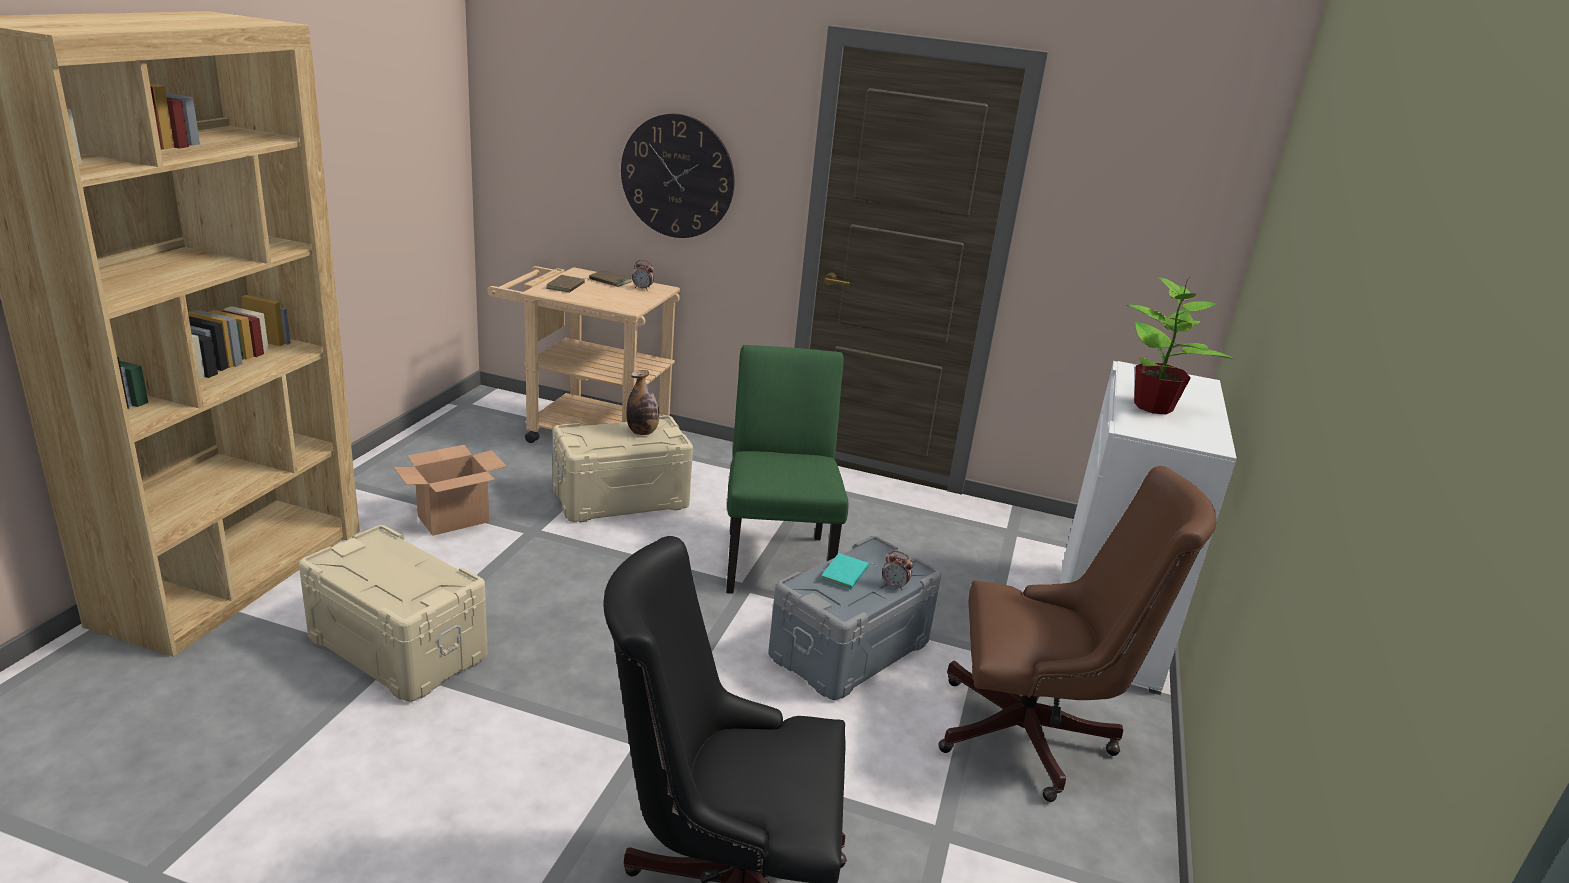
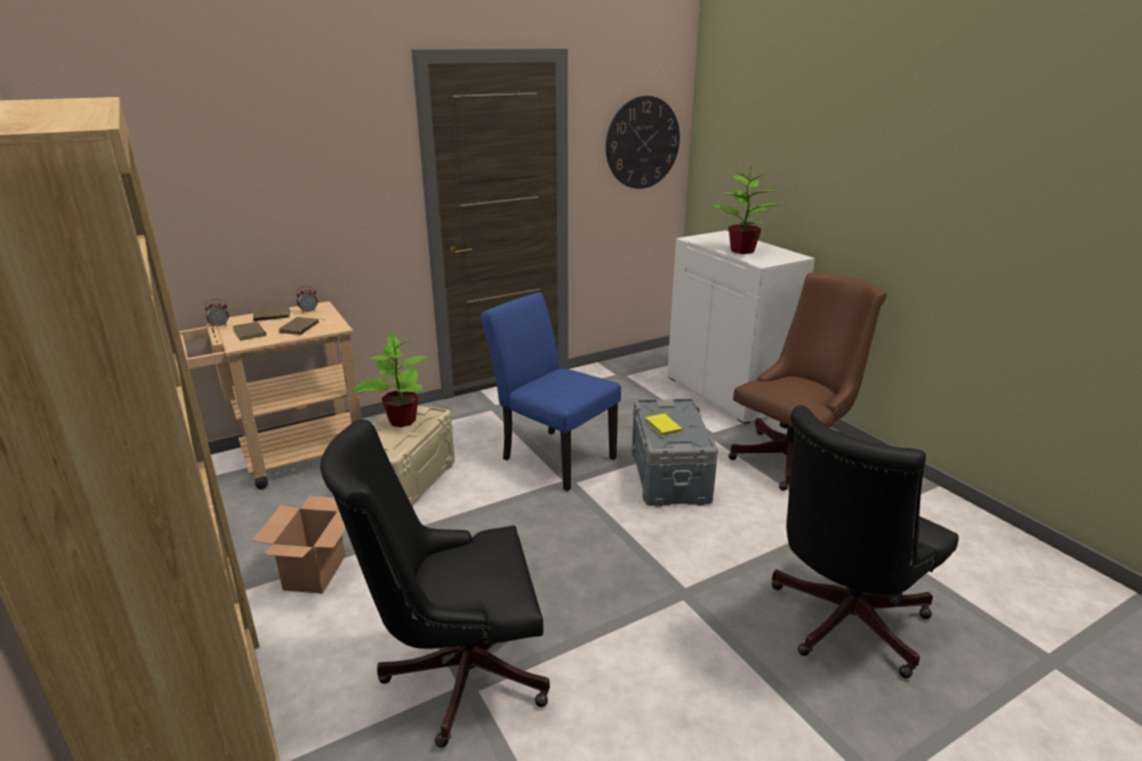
camera: 45 degrees left, 0 degrees up
beige storage box [299,525,488,702] -> black office chair [320,419,550,748]
wall clock [621,114,734,238] -> wall clock moved to [606,96,680,189]
bottle [626,370,659,435] -> potted plant [352,333,431,427]
green chair [726,345,849,594] -> blue chair [481,292,621,491]
turquoise book [820,553,879,590] -> yellow book [645,412,682,436]
alarm clock [882,551,913,591] -> alarm clock moved to [205,299,229,328]
none -> brown book [279,317,326,335]

